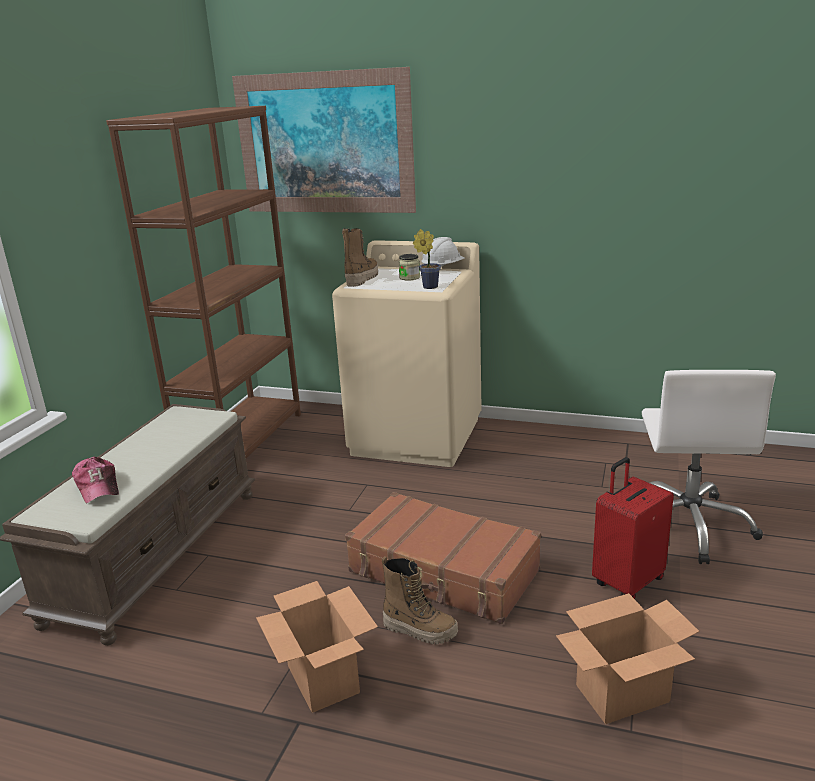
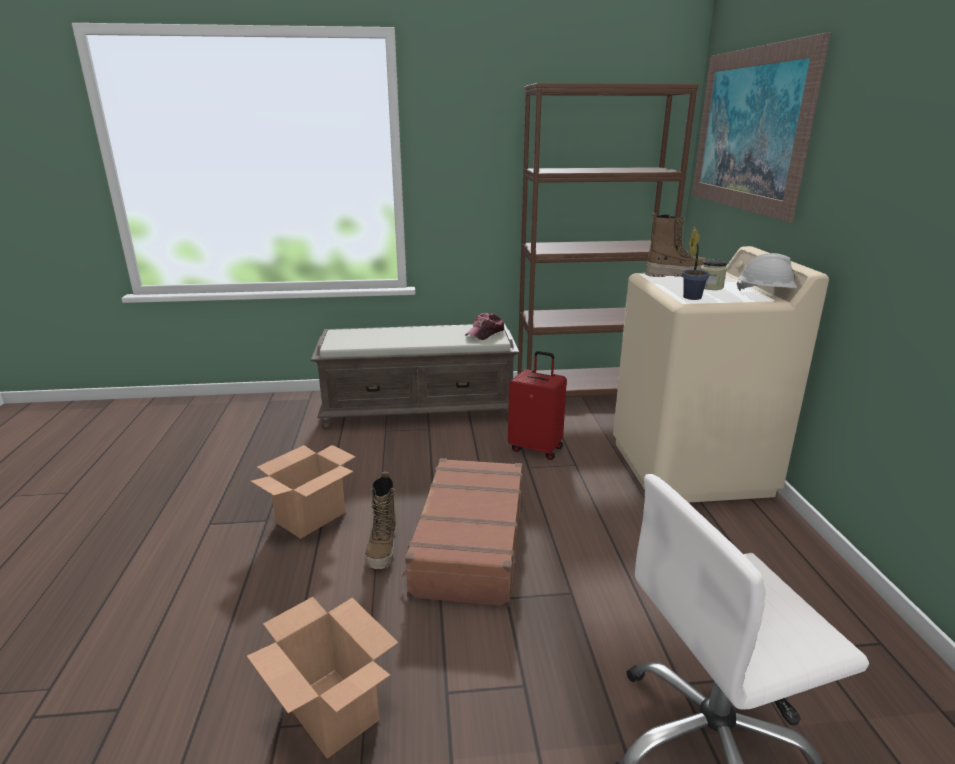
camera: 65 degrees right, 0 degrees up
cap [72,457,119,504] -> cap moved to [465,313,505,340]
red suitcase [592,457,674,599] -> red suitcase moved to [508,351,567,460]

